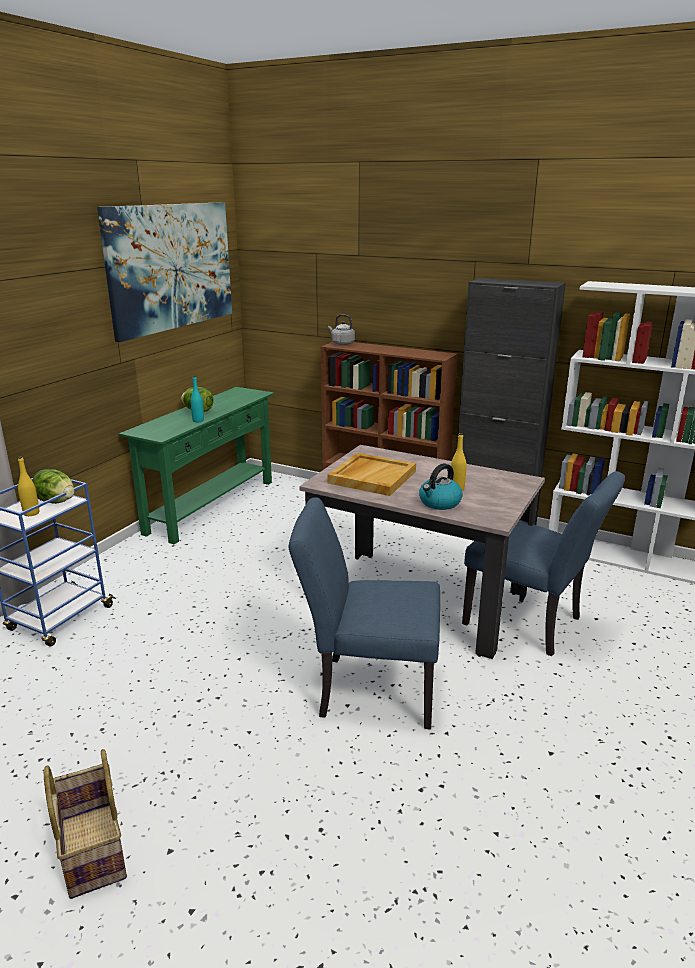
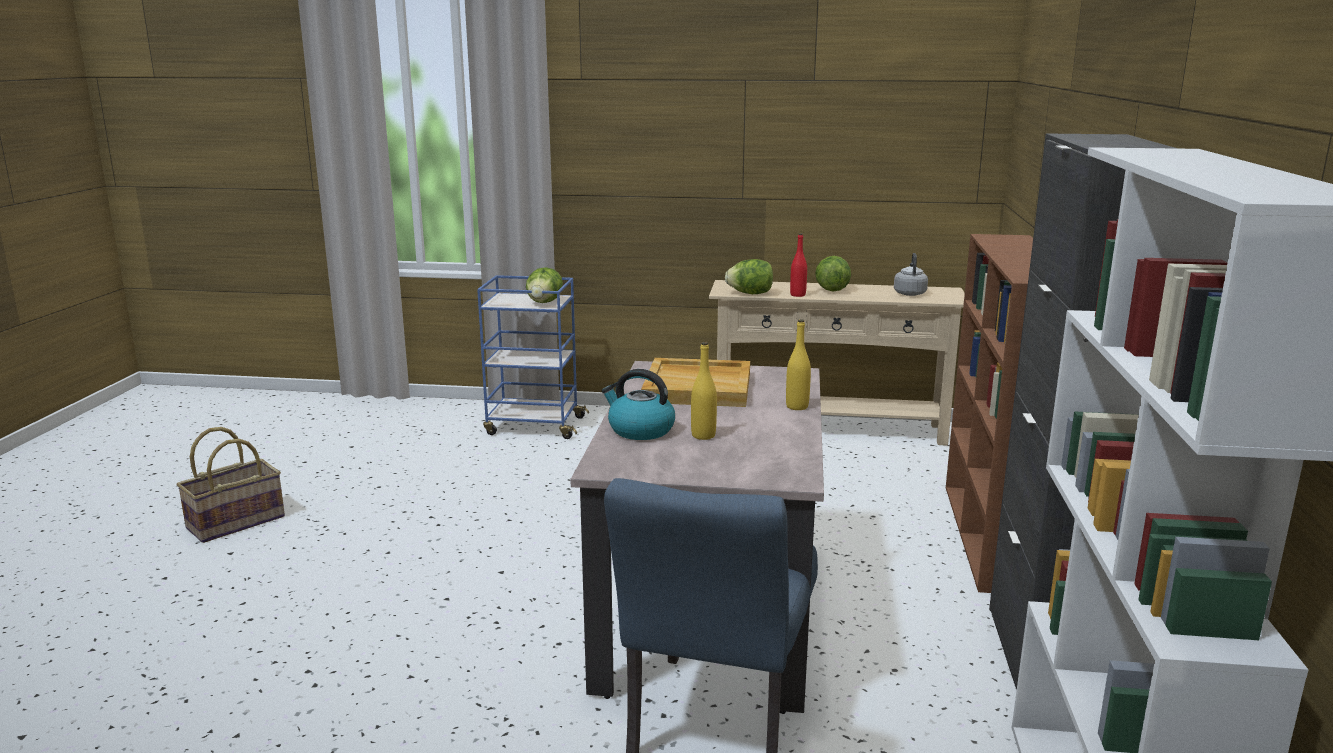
camera: 70 degrees right, 5 degrees down
yellow bottle [18,456,39,516] -> yellow bottle moved to [786,319,811,410]
picture [97,202,232,342] -> none
green console table [119,387,274,545] -> beige console table [709,280,965,446]
turquoise bottle [191,376,204,422] -> red bottle [790,233,807,297]
blue chair [289,498,440,730] -> none
grey kettle [328,314,355,345] -> grey kettle moved to [894,253,928,296]
none -> lettuce [725,259,773,294]

